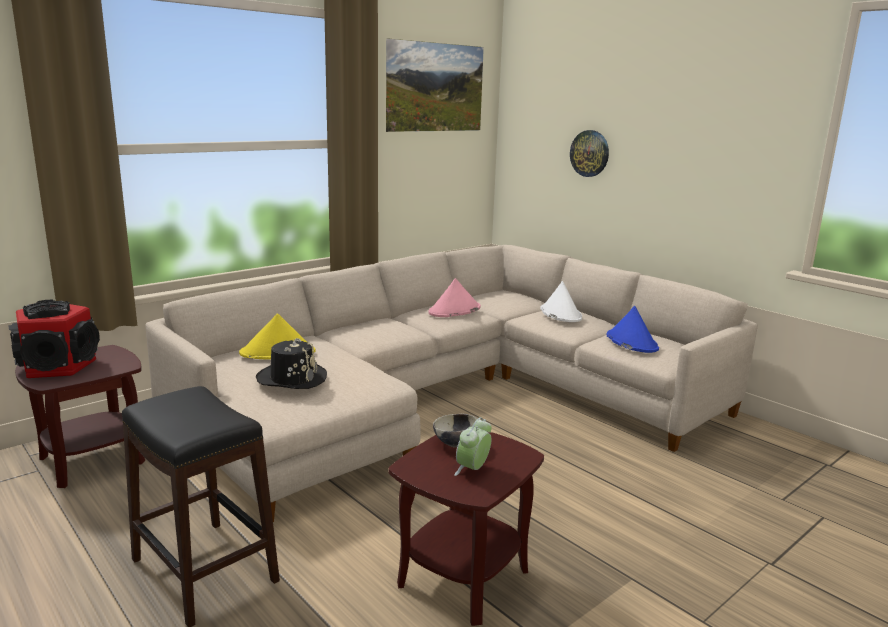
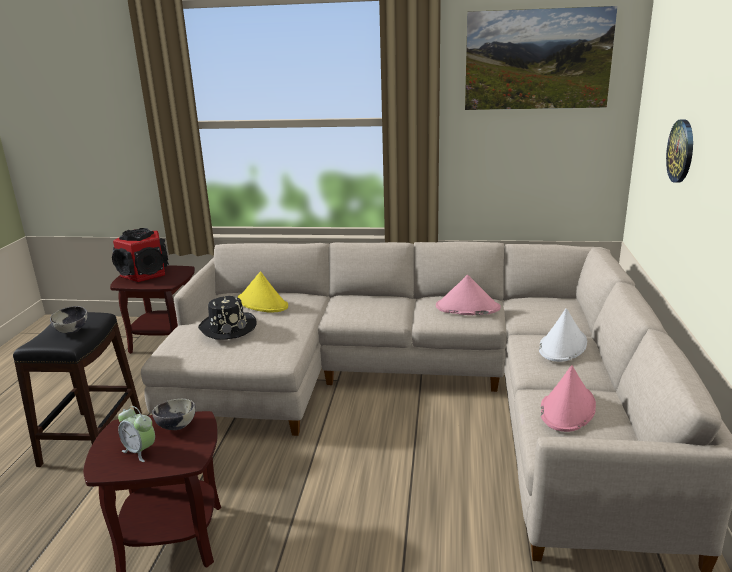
camera: 50 degrees right, 5 degrees up
alarm clock [454,417,492,476] -> alarm clock turned 135 degrees counterclockwise [118,406,155,462]
blue hat [607,306,659,353] -> pink hat [541,366,596,432]
none -> bowl [50,306,88,334]

